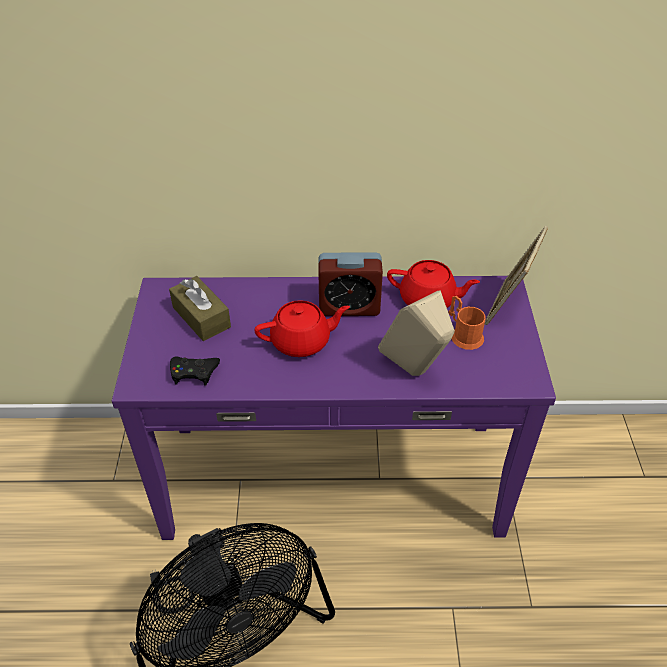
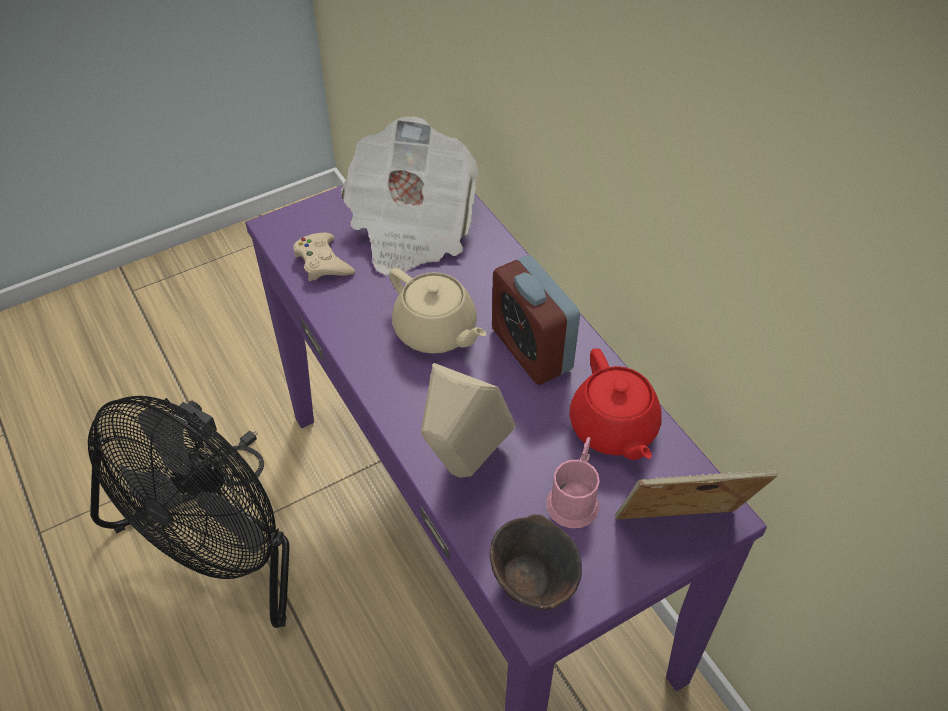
camera: 60 degrees right, 5 degrees up
brown tissue box [169,276,231,341] -> newspaper [341,116,479,275]
black game controller [170,356,220,386] -> beige game controller [293,233,355,281]
red teapot [254,300,350,357] -> beige teapot [389,268,487,354]
orange mug [448,296,486,350] -> pink mug [546,437,600,528]
none -> brown bowl [490,514,582,610]

